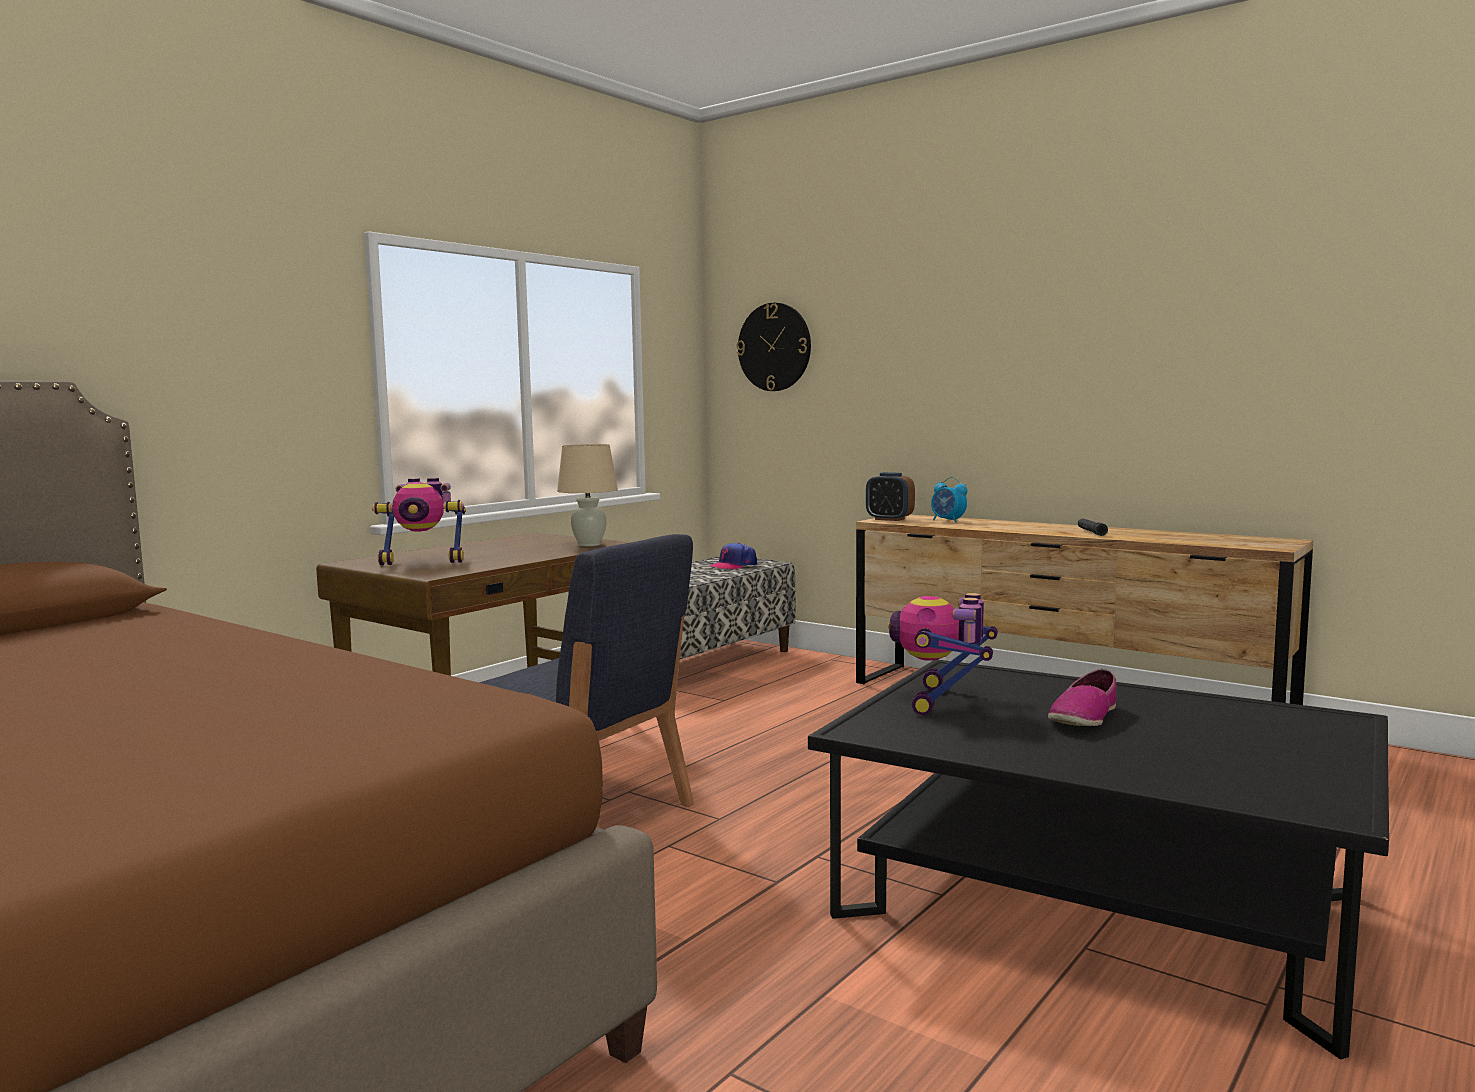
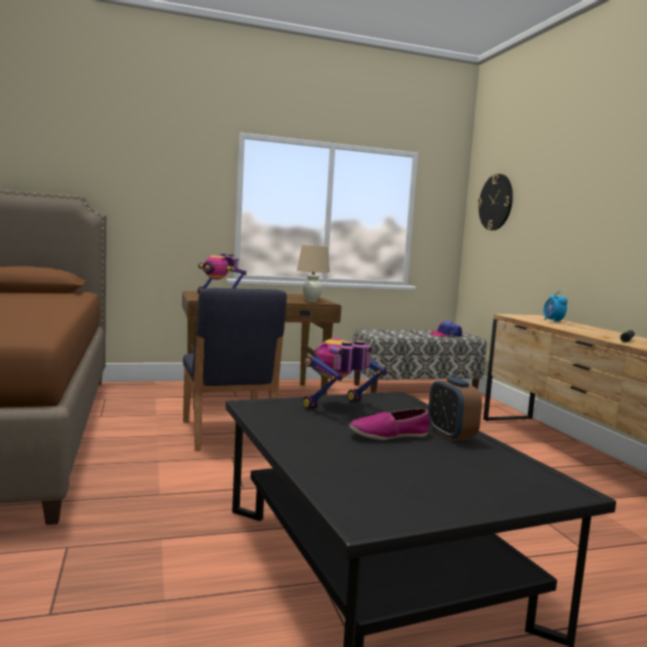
camera: 35 degrees right, 0 degrees up
alarm clock [866,472,915,521] -> alarm clock moved to [428,377,482,441]

